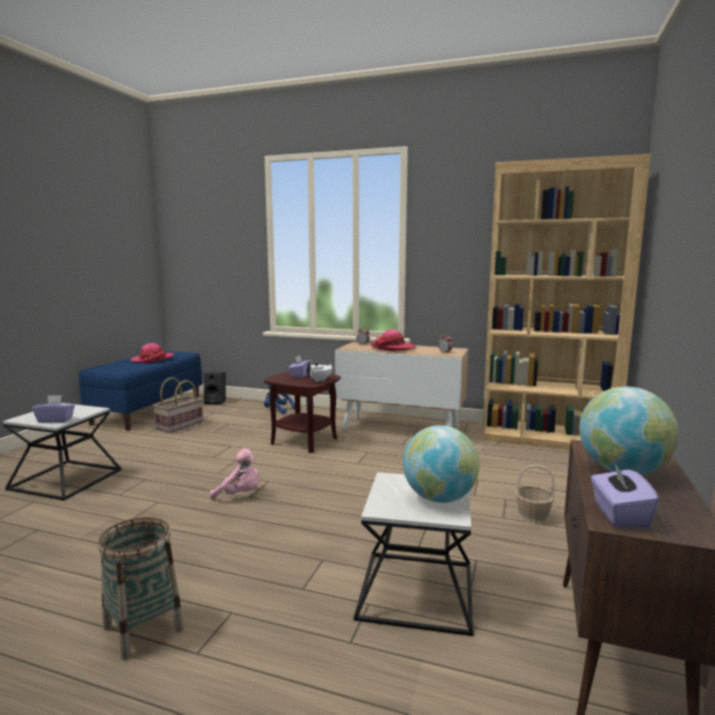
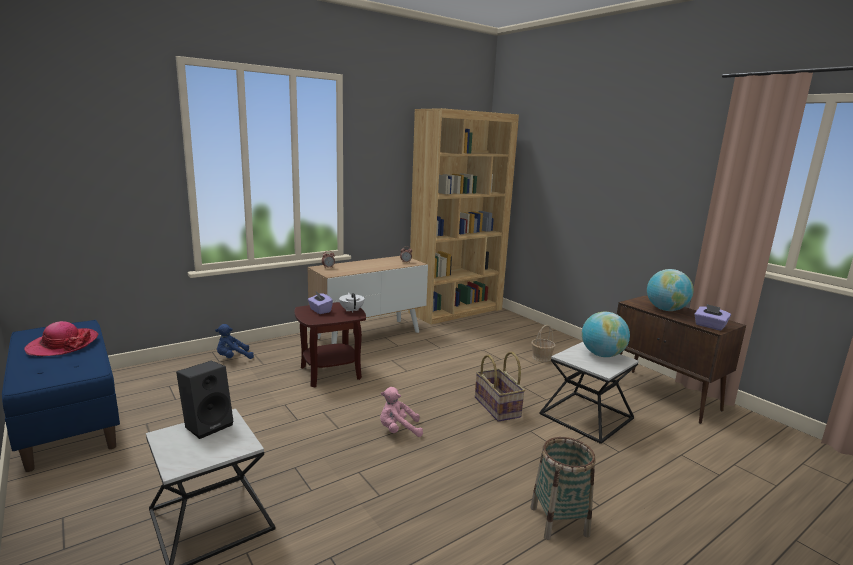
camera: 55 degrees left, 5 degrees up
purple tissue box [32,395,75,423] -> none
basket [153,377,203,433] -> basket moved to [475,351,525,422]
black speaker [204,372,226,405] -> black speaker moved to [176,361,234,439]
pink plush toy [209,448,259,500] -> pink plush toy turned 150 degrees counterclockwise [380,387,423,437]
hat [370,330,416,351] -> none

